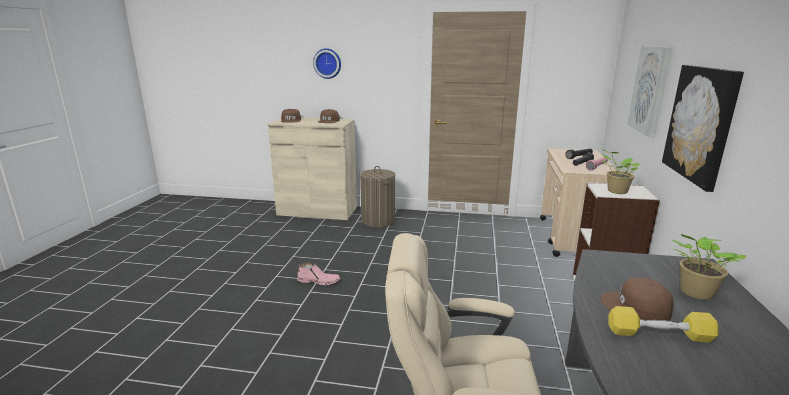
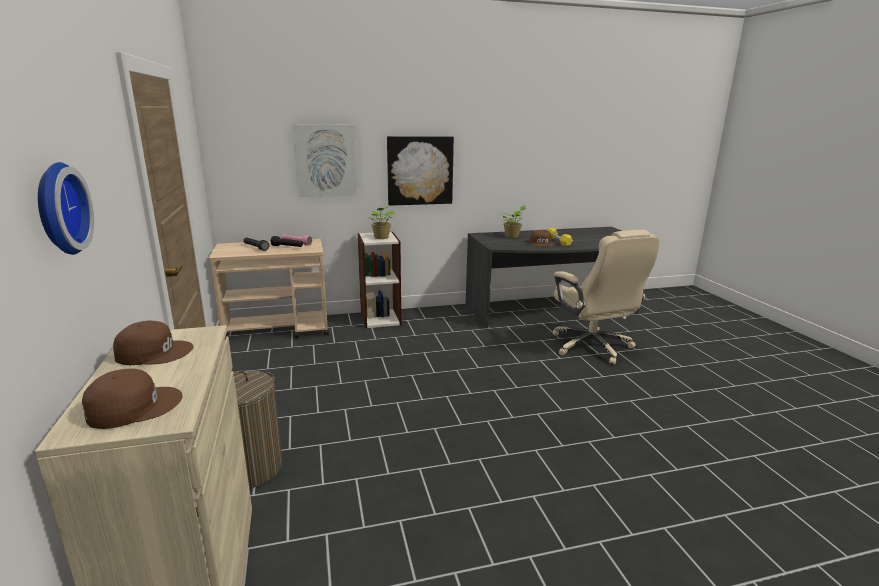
camera: 115 degrees left, 0 degrees up
pink boot [297,263,341,285] -> none

